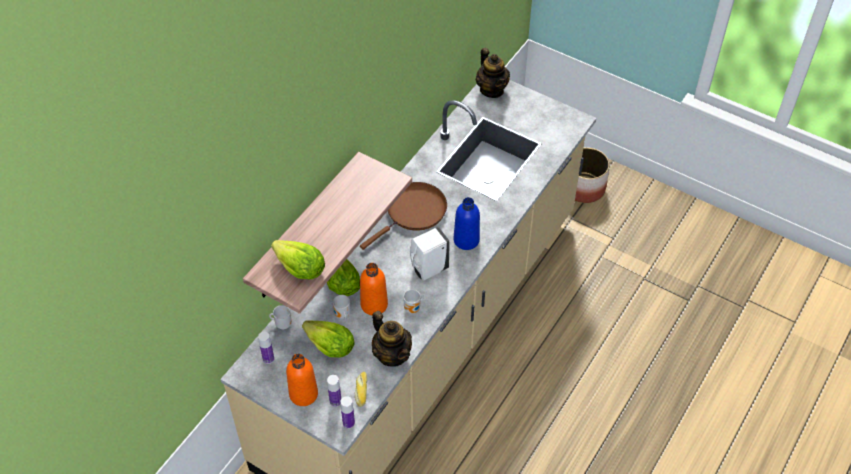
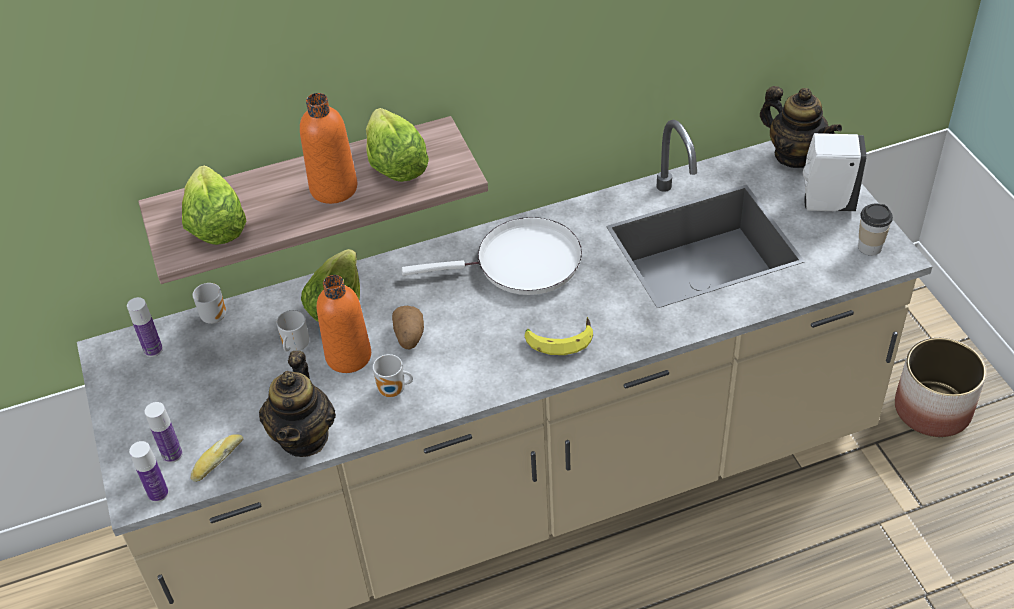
camera: 40 degrees right, 5 degrees down
orange bottle [286,354,318,406] -> orange bottle moved to [300,93,357,204]
lettuce [302,320,355,357] -> lettuce moved to [366,108,429,182]
brown frying pan [360,182,447,250] -> white frying pan [401,217,582,295]
white soap dispenser [410,227,450,281] -> white soap dispenser moved to [803,133,867,211]
blue bottle [454,197,480,250] -> banana [525,317,593,355]
teapot [476,48,510,98] -> teapot turned 60 degrees counterclockwise [760,86,842,168]
none -> potato [392,306,424,350]
none -> cup [858,203,893,256]

